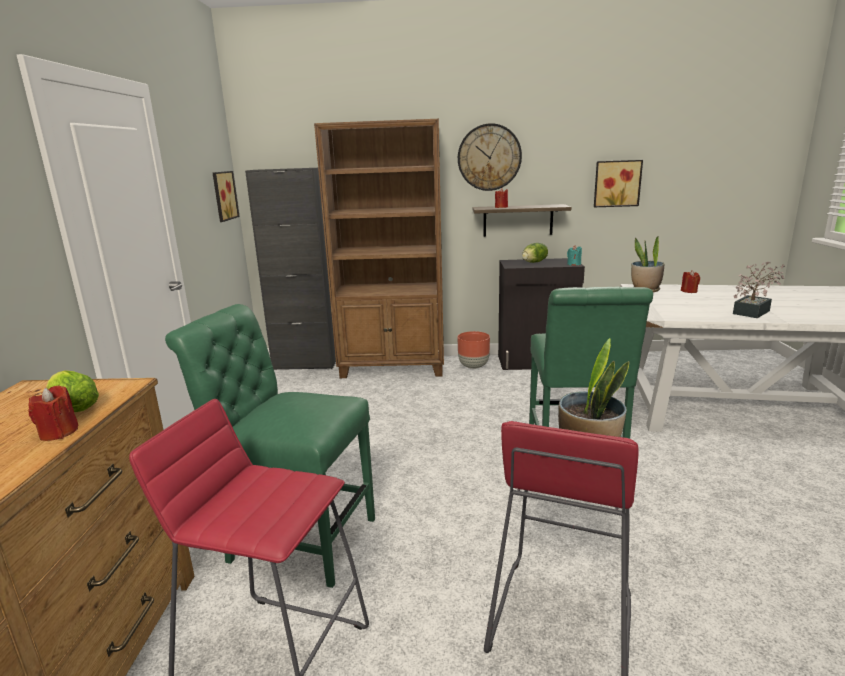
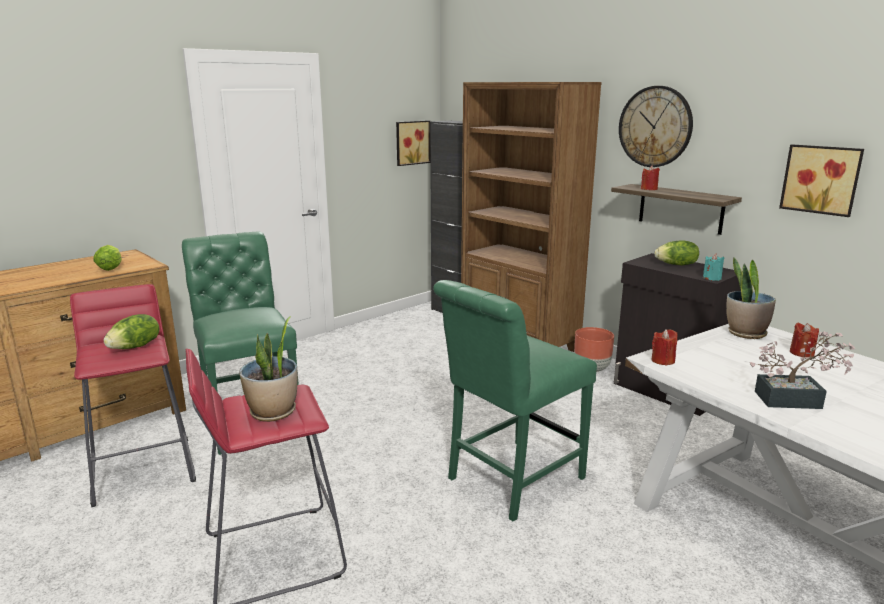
camera: 45 degrees right, 0 degrees up
red candle [28,385,79,441] -> red candle moved to [651,329,677,366]
none -> lettuce [103,314,159,349]

